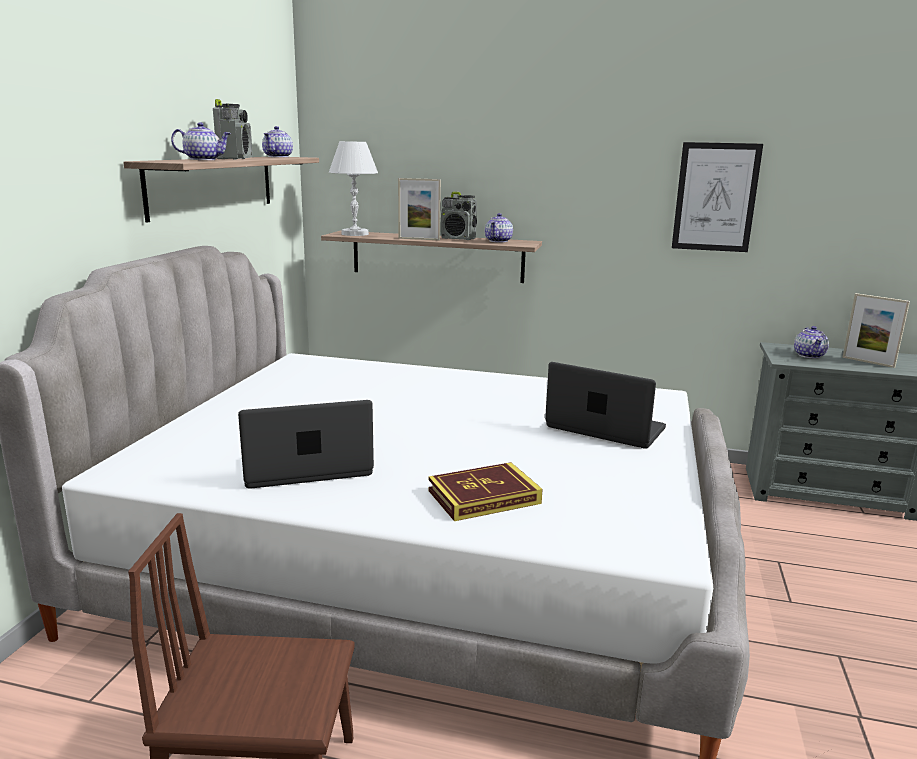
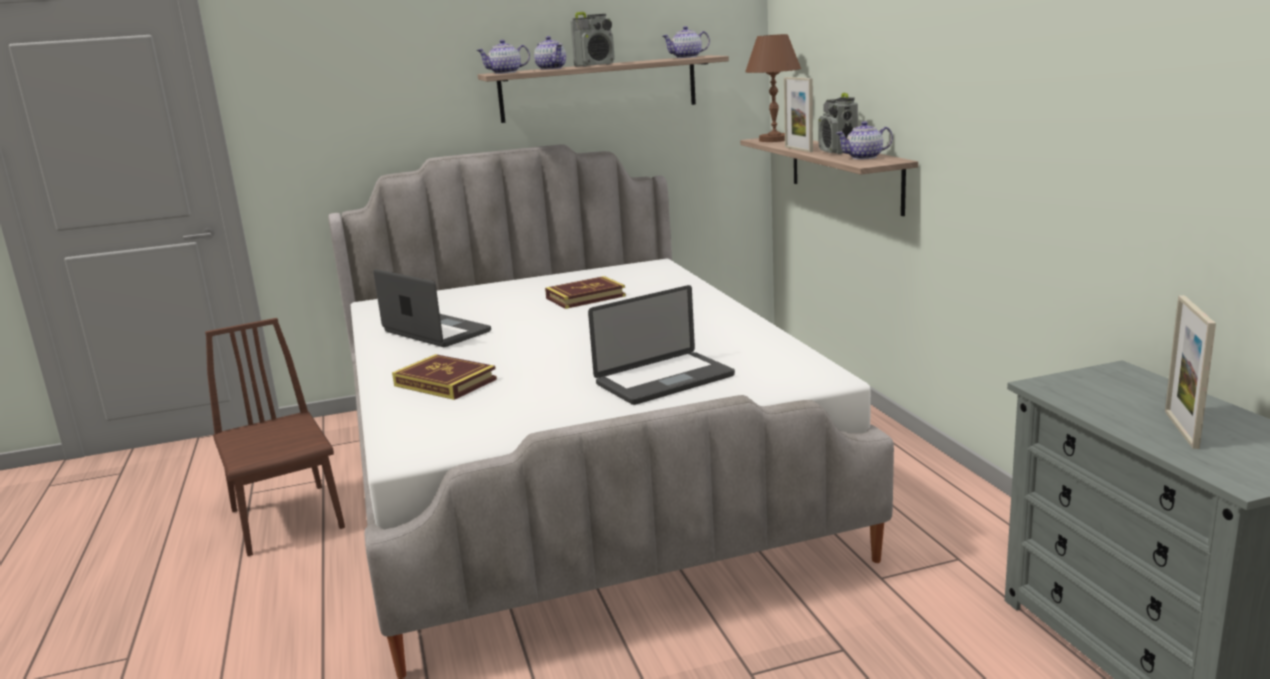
camera: 60 degrees right, 0 degrees up
white table lamp [329,141,378,236] -> brown table lamp [745,34,801,142]
laptop [545,362,666,449] -> laptop turned 60 degrees clockwise [588,285,735,405]
picture [672,142,763,252] -> none
teapot [794,326,829,359] -> teapot moved to [476,40,530,74]
none -> book [545,276,626,309]

